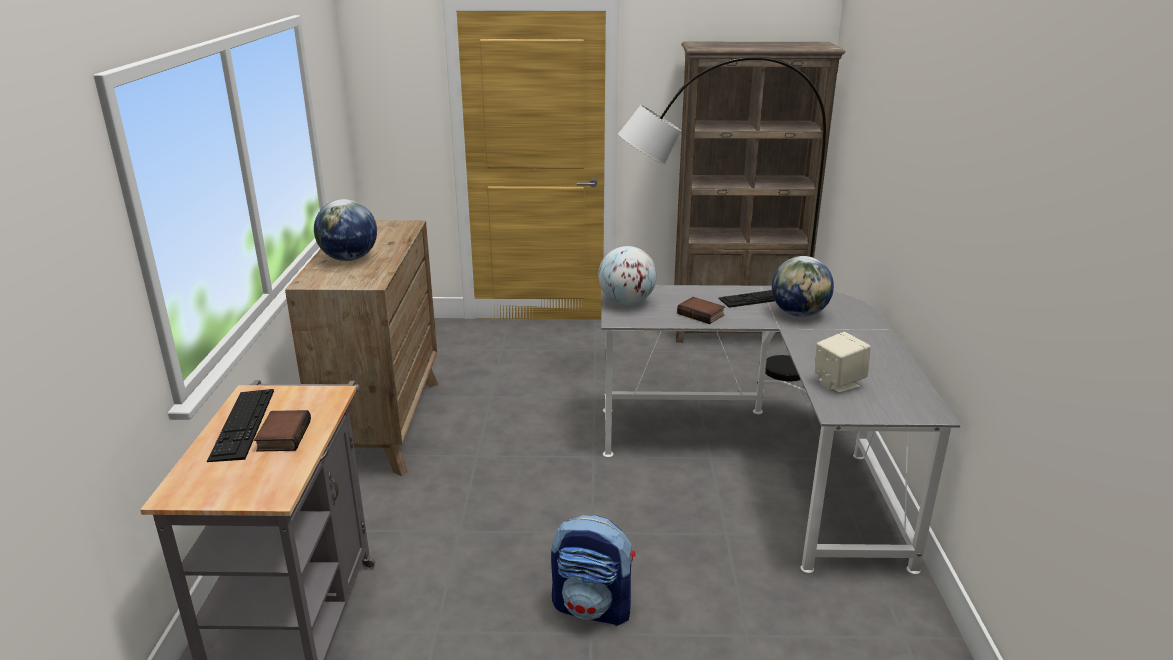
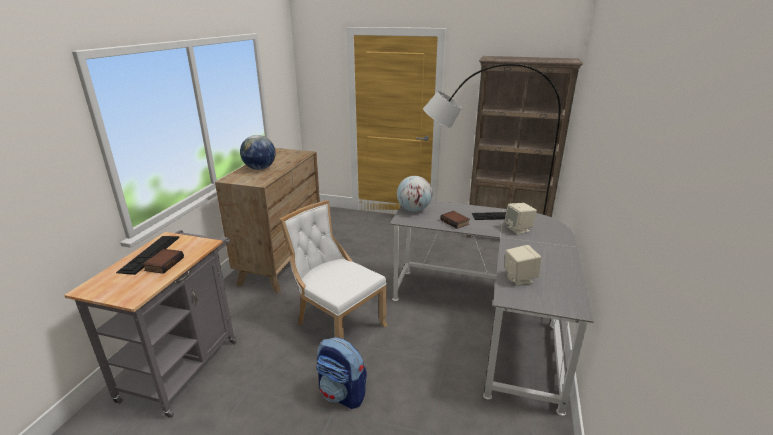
camera: 15 degrees right, 0 degrees up
globe [772,256,834,317] -> beige speaker [504,203,537,234]
none -> white chair [279,200,387,339]

